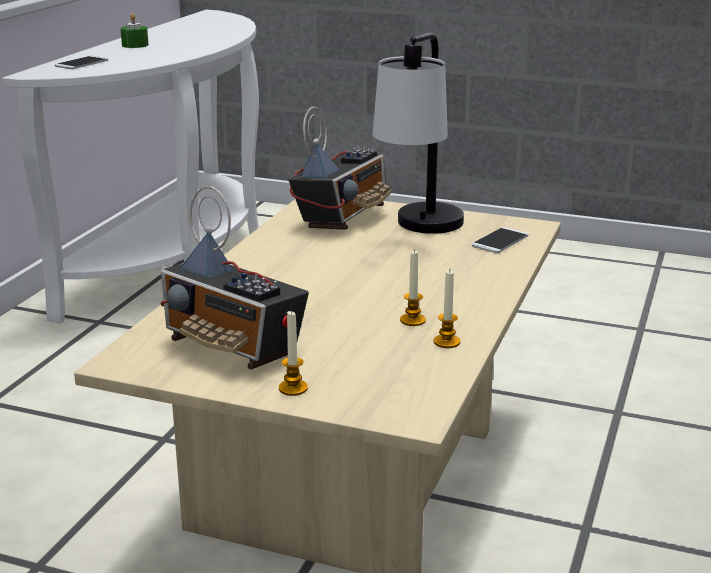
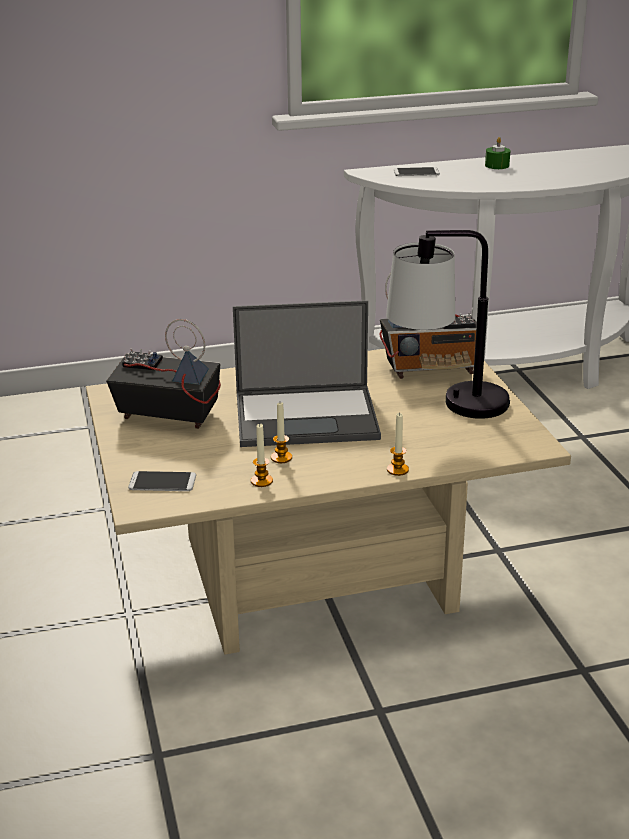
camera: 55 degrees right, 5 degrees up
radio [161,186,309,369] -> radio turned 105 degrees clockwise [106,319,221,429]
candle [279,310,308,396] -> candle moved to [387,413,409,476]
phone [472,227,529,253] -> phone moved to [128,471,196,491]
none -> laptop [233,300,381,447]

